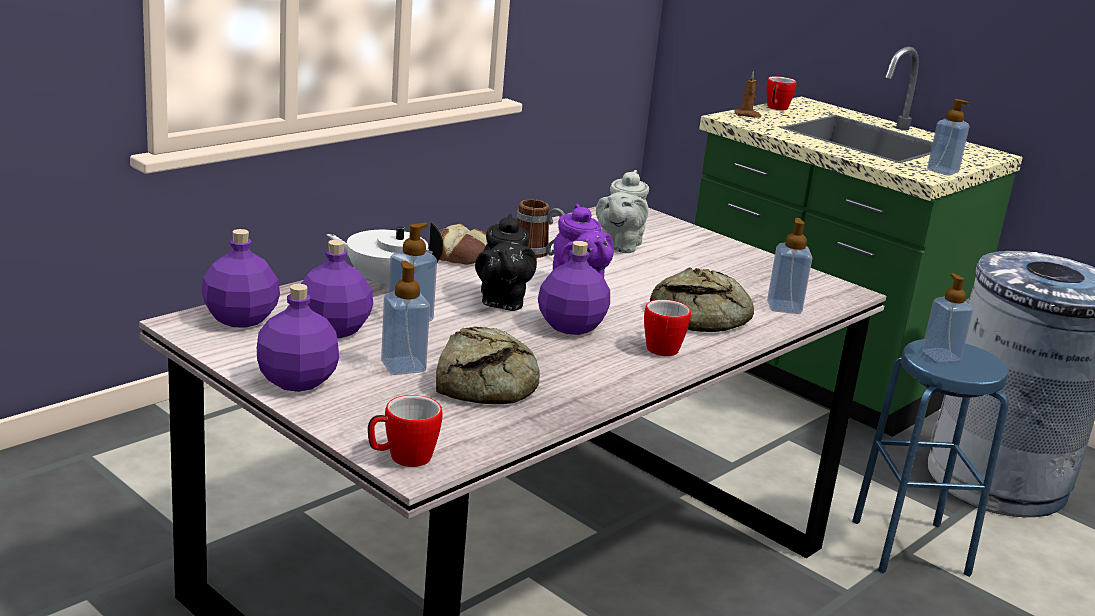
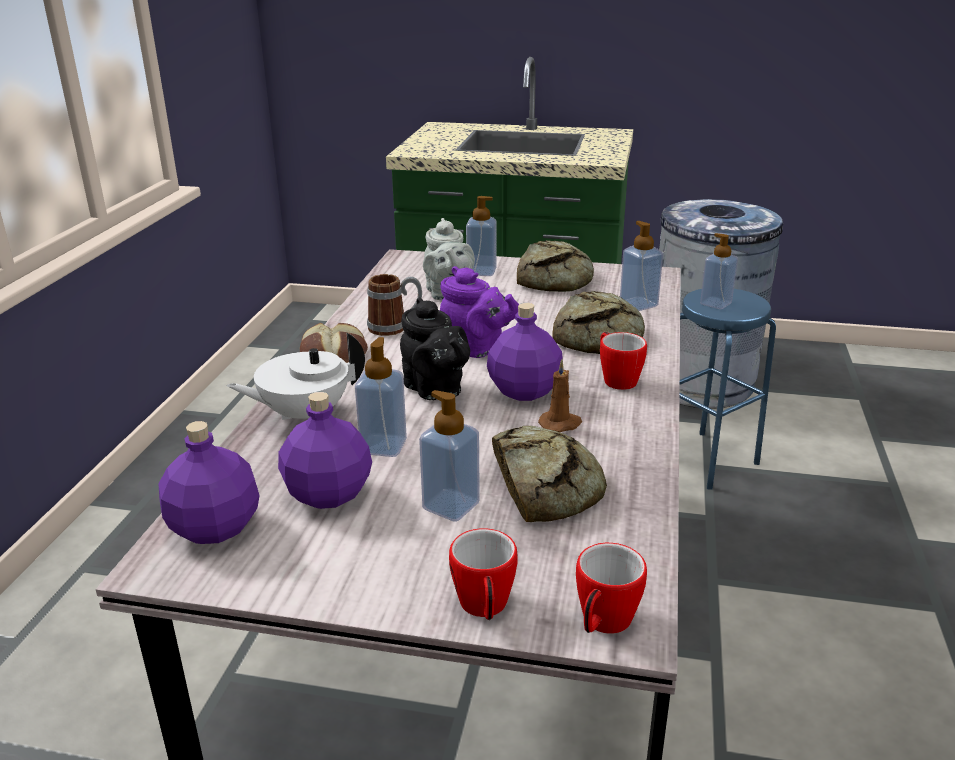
camera: 30 degrees left, 5 degrees up
purple bottle [257,284,339,392] -> none
brown candle [734,71,761,118] -> brown candle moved to [538,359,582,432]
mug [767,76,796,110] -> mug moved to [449,528,518,620]
soap dispenser [927,99,970,175] -> soap dispenser moved to [466,196,497,276]
none -> bread [517,240,594,292]

